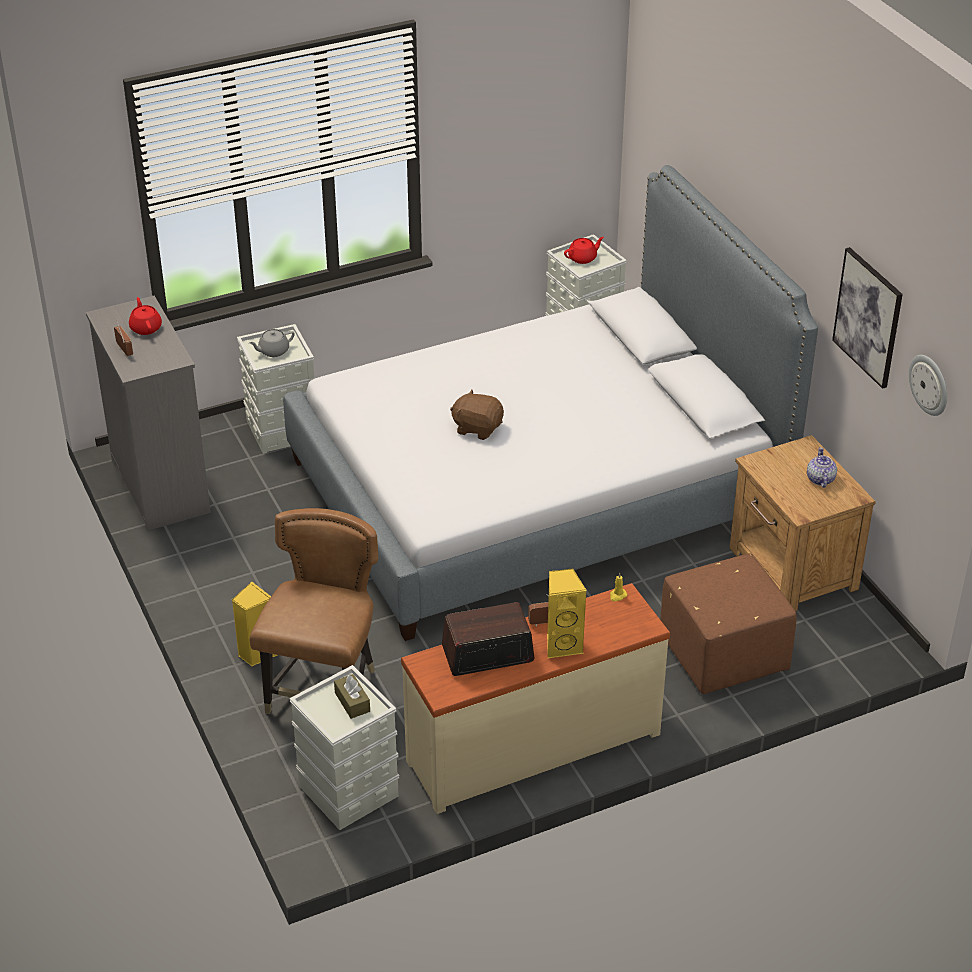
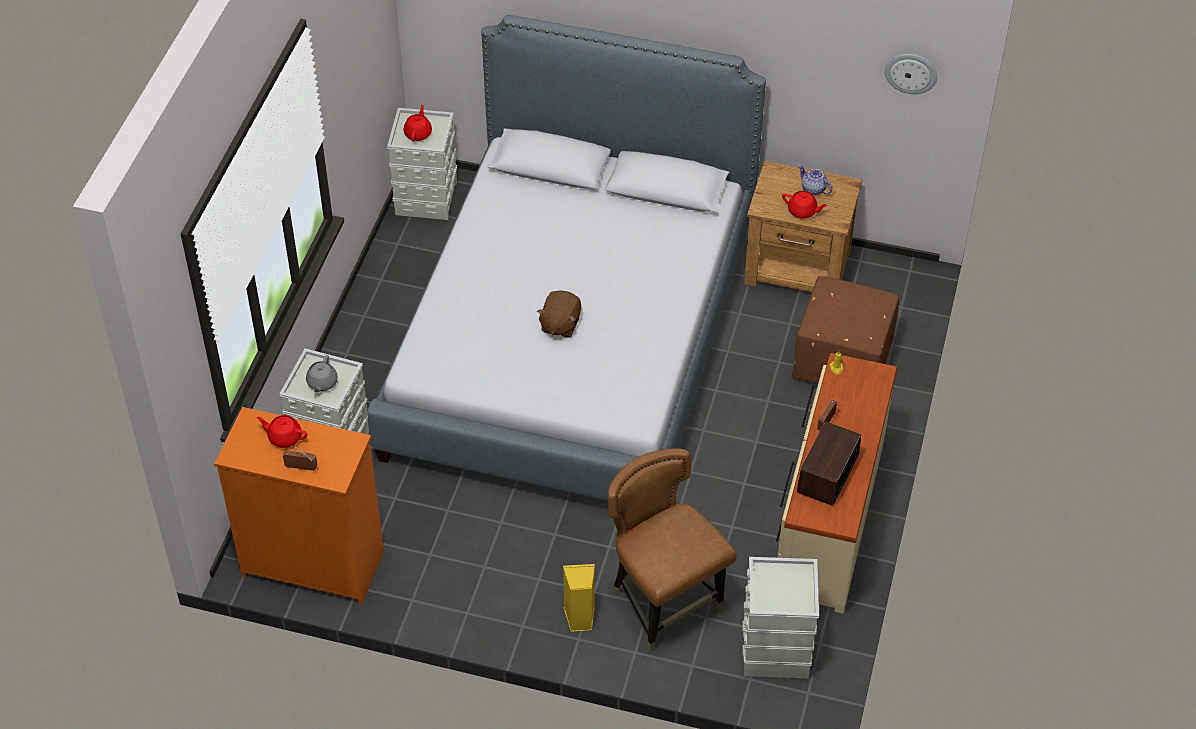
camera: 50 degrees left, 10 degrees up
grey dresser [86,296,211,531] -> orange dresser [214,407,384,605]
brown tissue box [334,674,370,719] -> none
brown plush toy [450,389,504,440] -> brown plush toy turned 45 degrees counterclockwise [537,290,581,338]
yellow speaker [547,568,587,658] -> none
picture [832,247,903,389] -> none
none -> red teapot [782,191,828,219]

